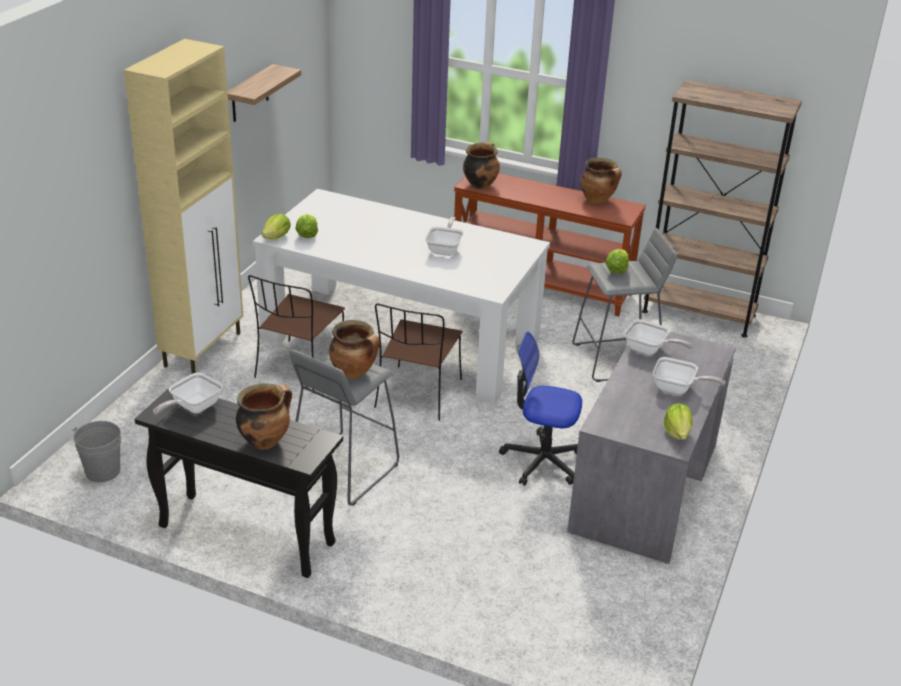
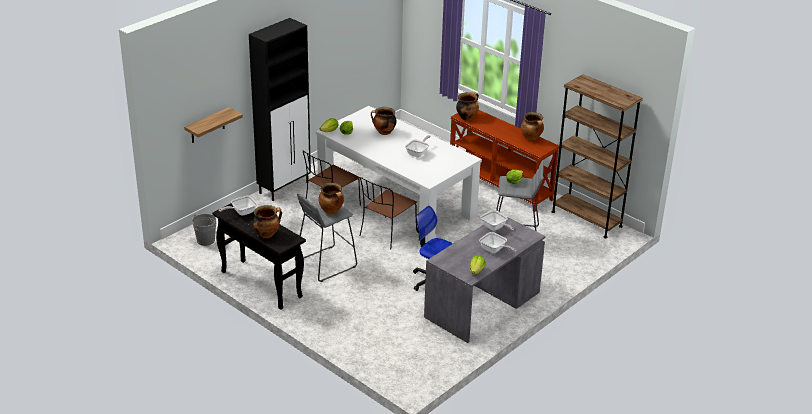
camera: 20 degrees right, 0 degrees up
beige cabinet [124,39,243,374] -> black cabinet [249,18,311,201]
shelf [227,64,301,122] -> shelf moved to [184,107,243,143]
none -> cooking pot [371,107,397,135]

